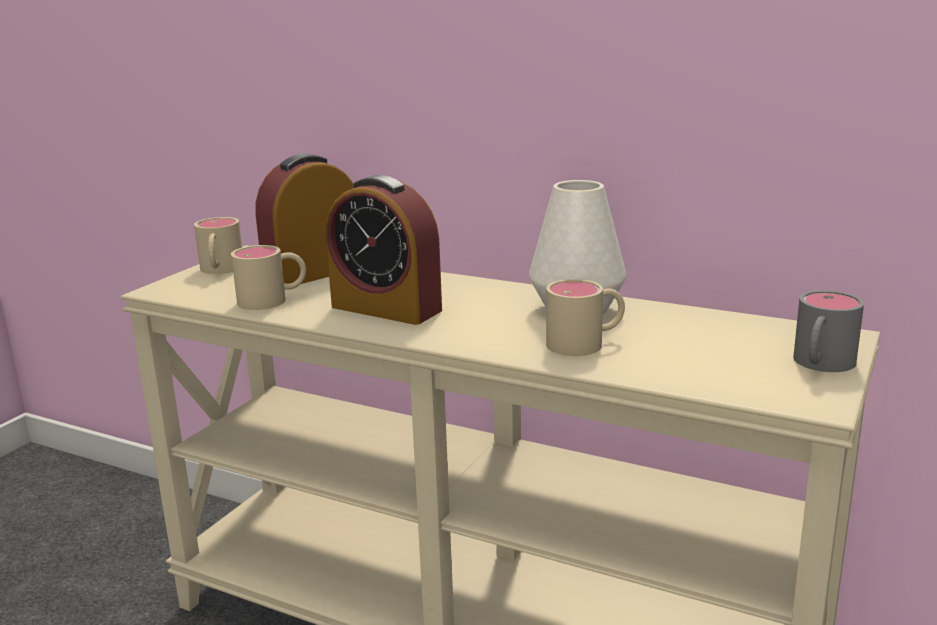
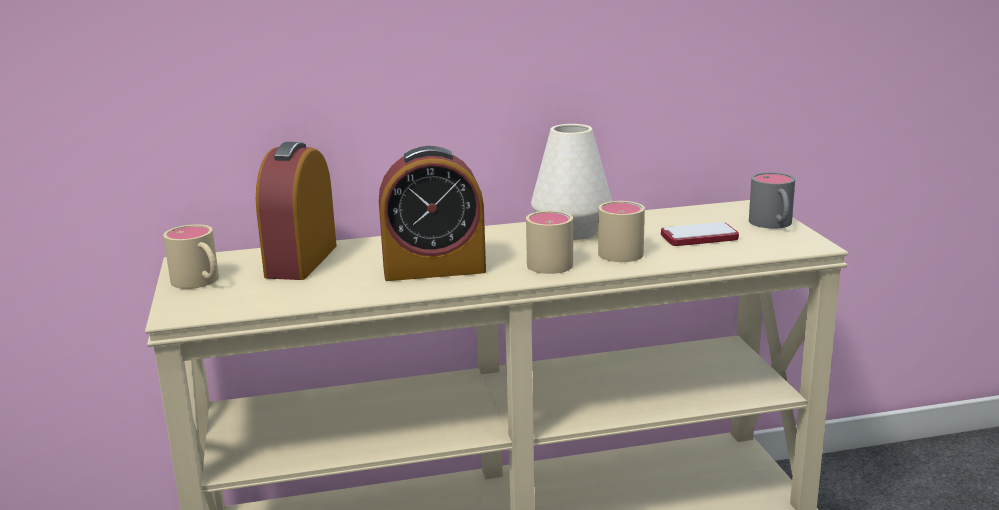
camera: 40 degrees left, 0 degrees up
beige mug [231,245,306,310] -> beige mug moved to [526,211,573,274]
none -> phone [661,222,739,246]

